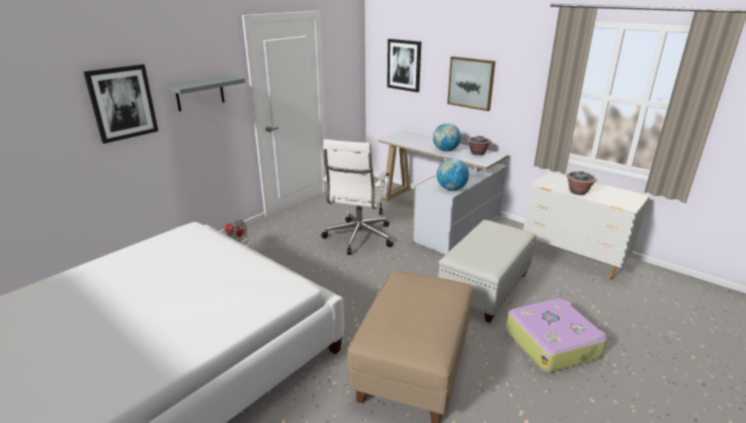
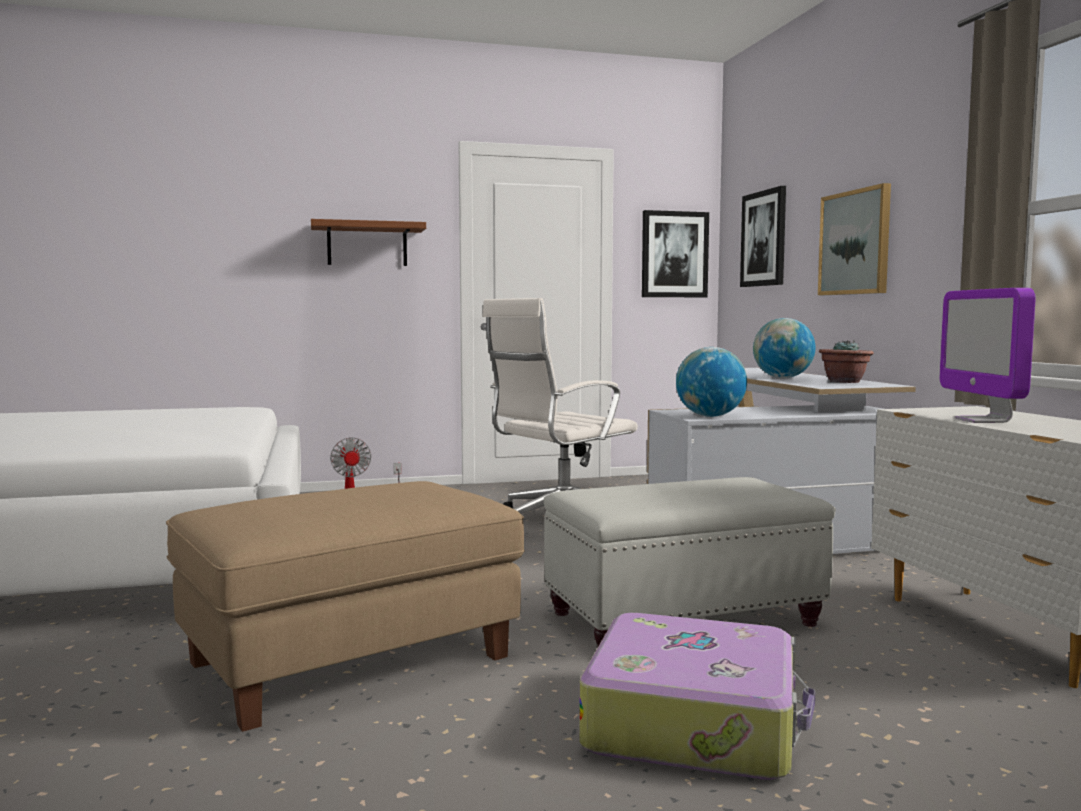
camera: 35 degrees right, 20 degrees down
picture [83,64,158,144] -> picture moved to [642,210,709,297]
grey shelf [164,75,245,111] -> brown shelf [311,219,426,266]
potted plant [567,171,596,195] -> monitor [940,288,1036,423]

